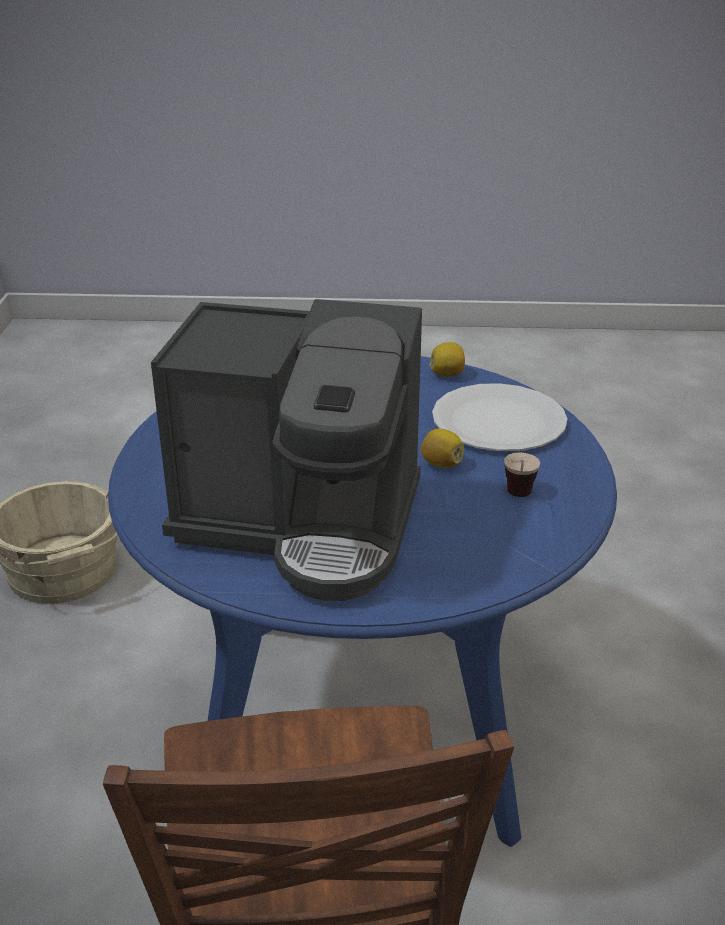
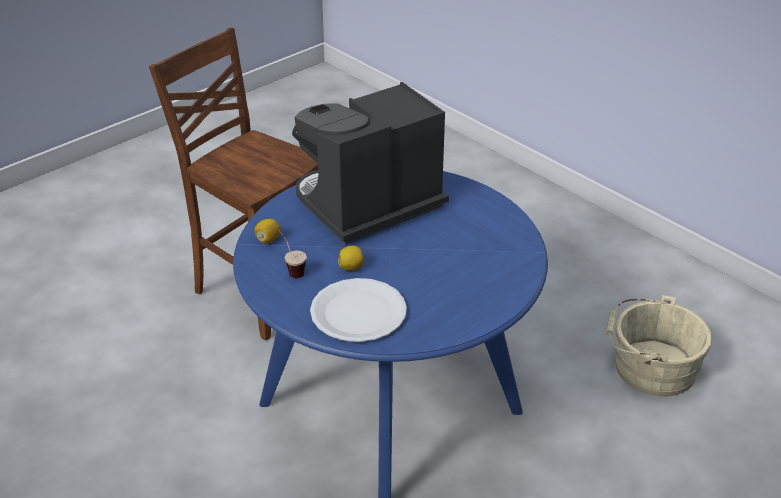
camera: 135 degrees right, 5 degrees up
lemon [429,342,465,377] -> lemon moved to [255,219,281,243]

